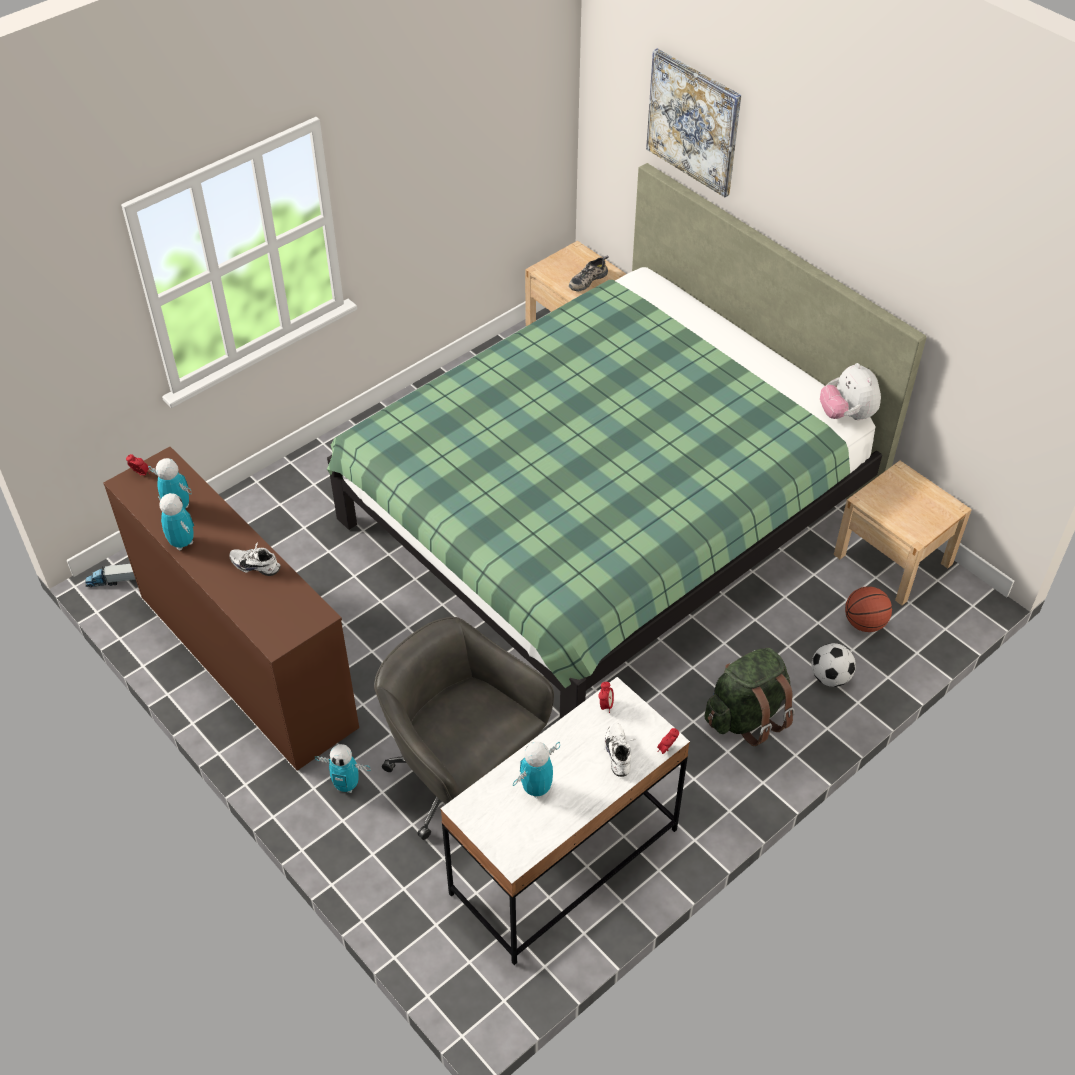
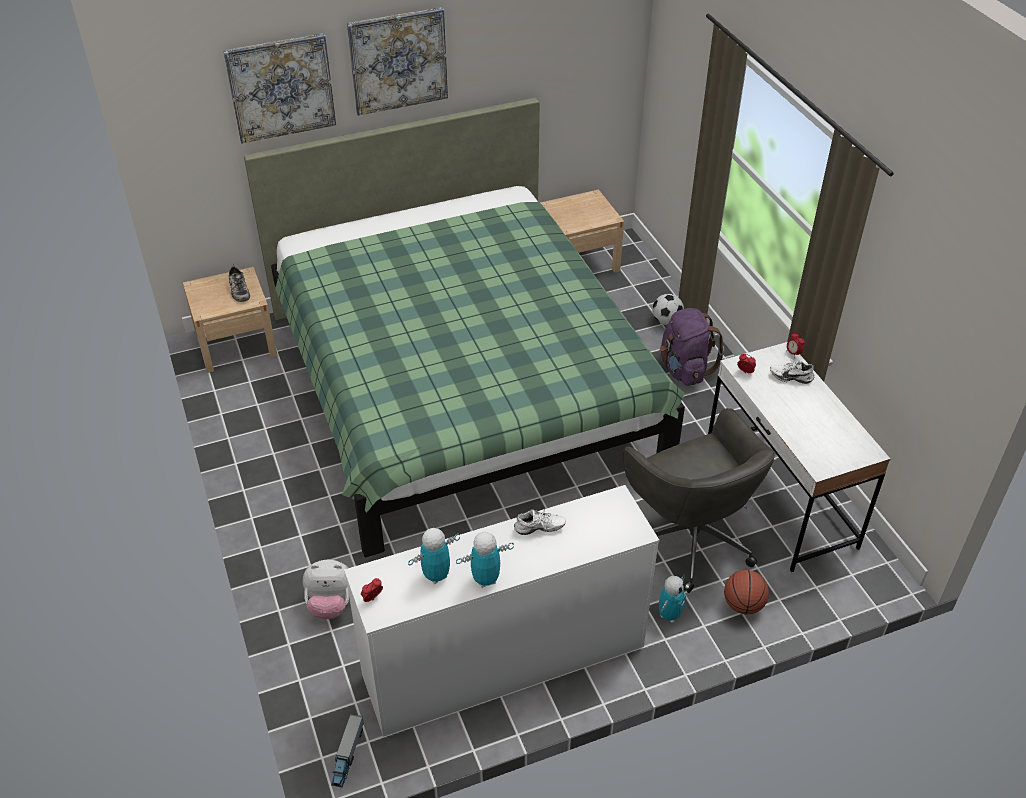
camera: 70 degrees left, 5 degrees down
brown dresser [103,447,359,771] -> white dresser [344,485,659,737]
white shoe [229,542,281,576] -> white shoe turned 135 degrees counterclockwise [514,509,566,535]
grey office chair [374,617,554,840] -> grey office chair turned 90 degrees counterclockwise [622,408,776,593]
toy robot [513,742,560,799] -> none
green backpack [705,648,795,746] -> purple backpack [660,308,724,386]
plush toy [820,363,881,420] -> plush toy moved to [303,560,349,619]
basketball [845,586,892,632] -> basketball moved to [724,570,769,615]
none -> picture [347,7,448,116]

